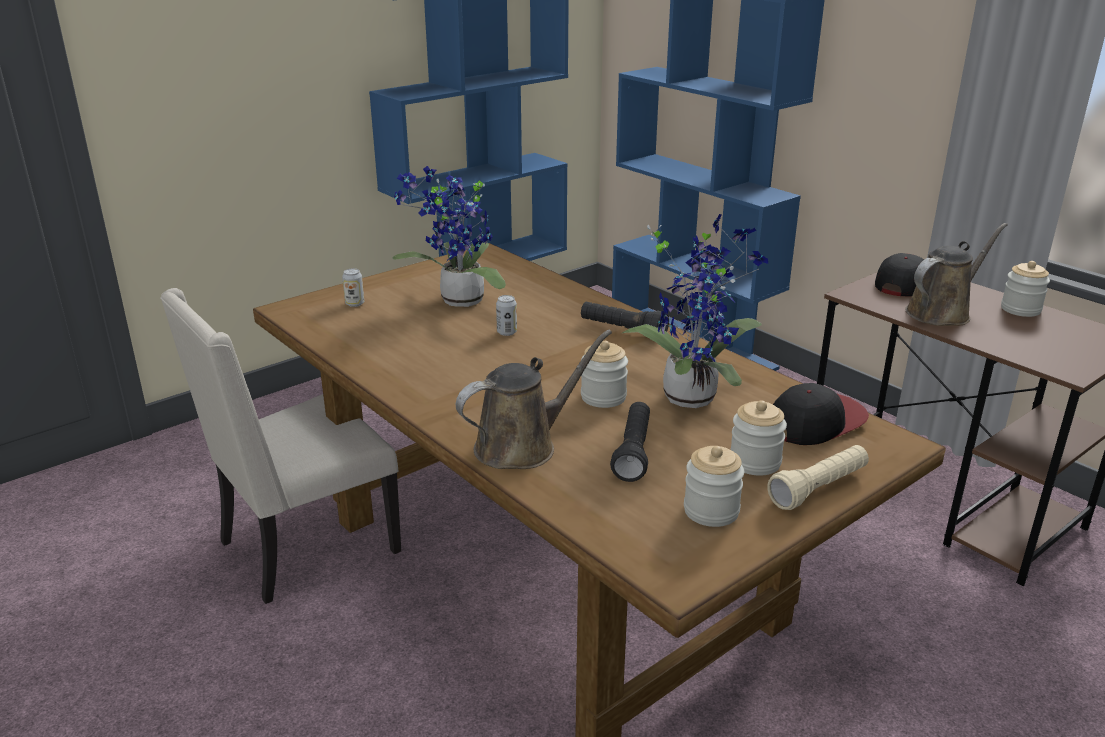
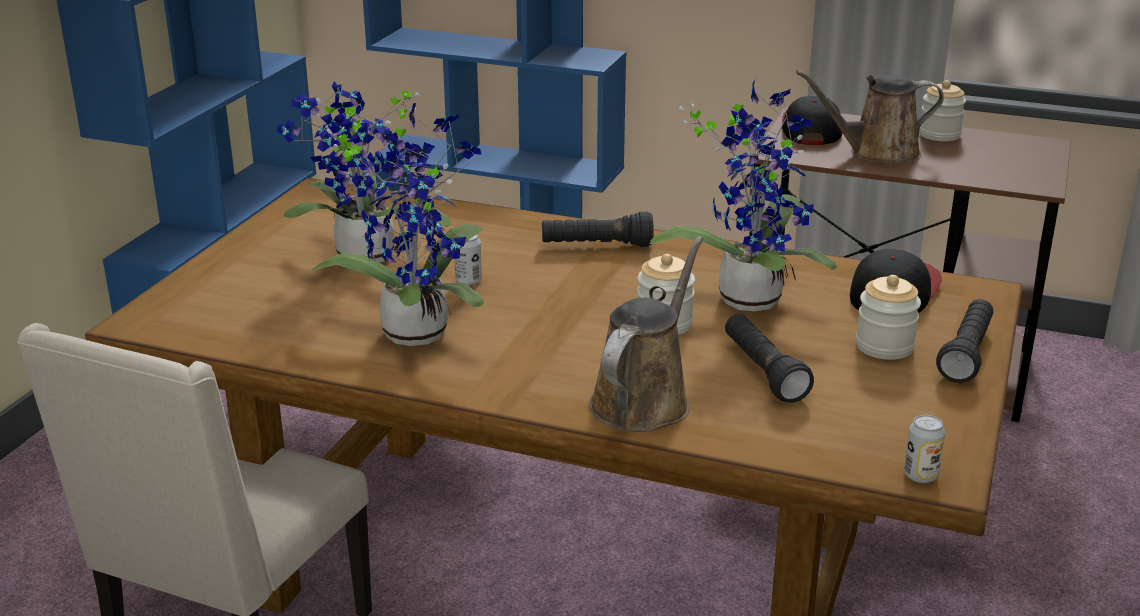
camera: 30 degrees left, 0 degrees up
can [342,268,364,307] -> can moved to [904,415,945,483]
jar [684,446,744,527] -> none
beige flashlight [767,445,869,510] -> black flashlight [936,299,993,383]
brown watering can [905,223,1008,326] -> brown watering can turned 120 degrees counterclockwise [796,70,944,164]
none -> potted plant [313,103,484,346]

